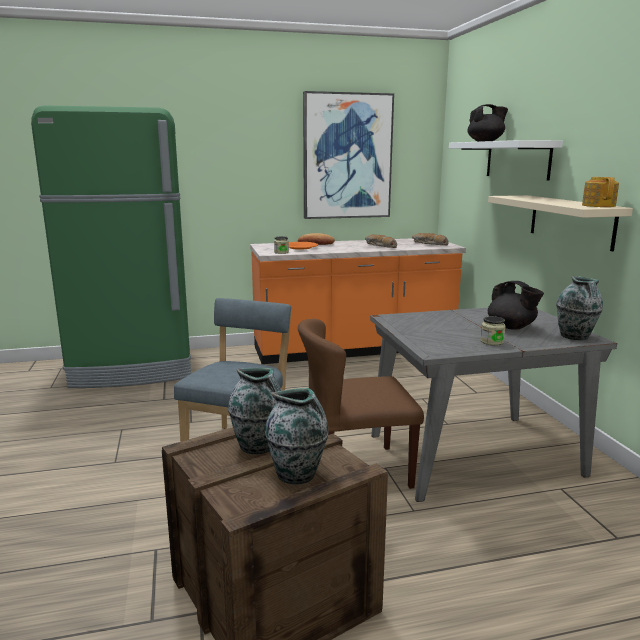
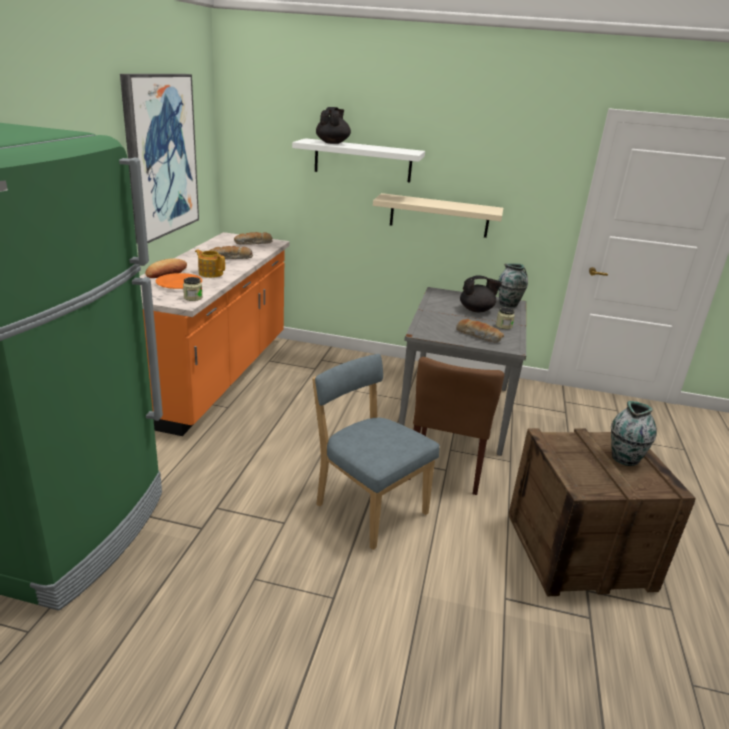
camera: 65 degrees left, 10 degrees up
vase [228,368,282,455] -> none
teapot [582,177,619,207] -> teapot moved to [195,250,225,278]
none -> bread [456,319,504,343]

